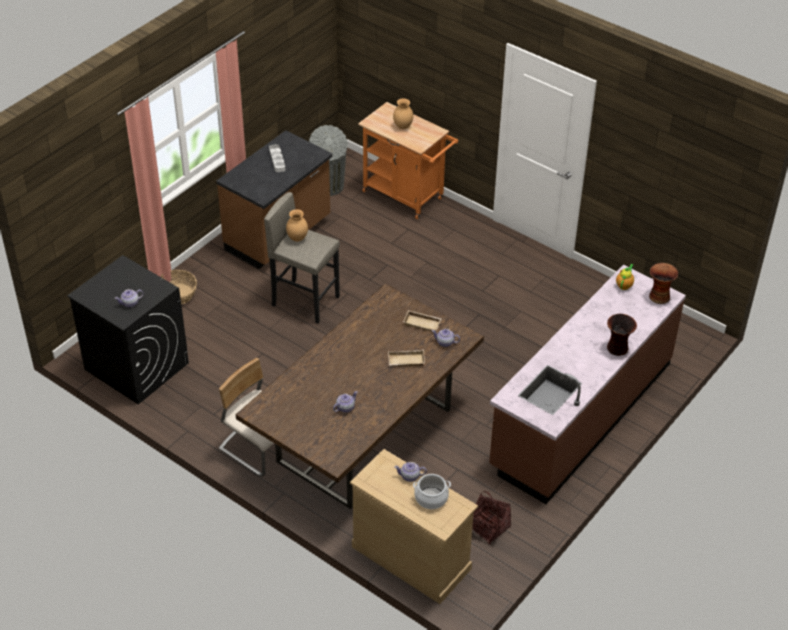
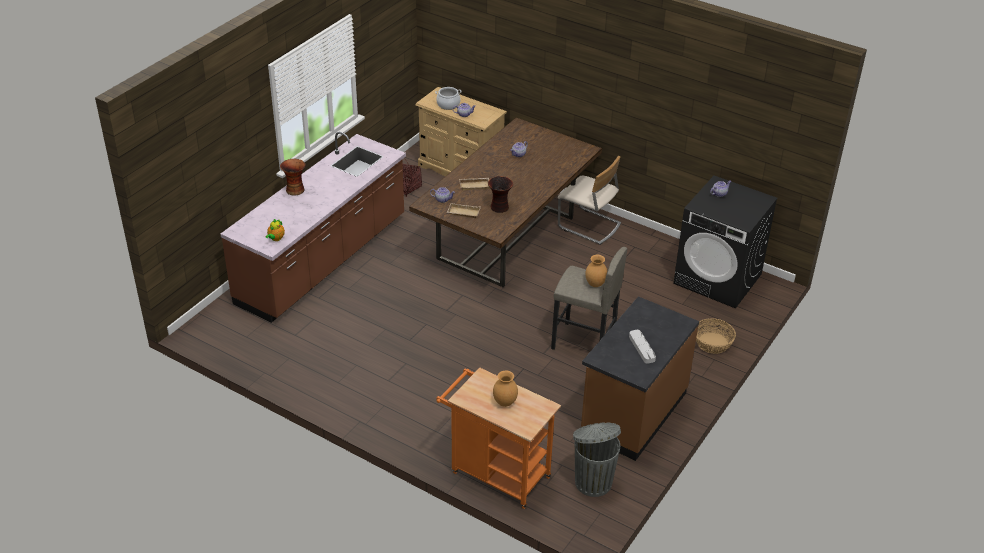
camera: 175 degrees right, 5 degrees down
vase [649,263,678,304] -> vase moved to [488,176,513,213]

